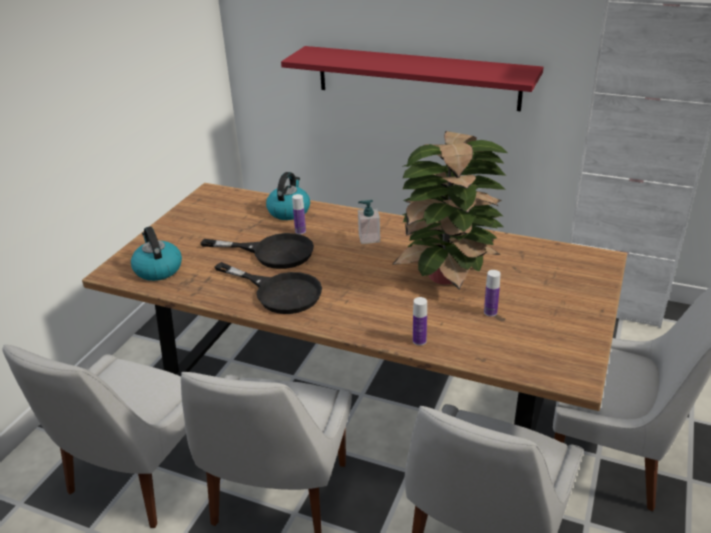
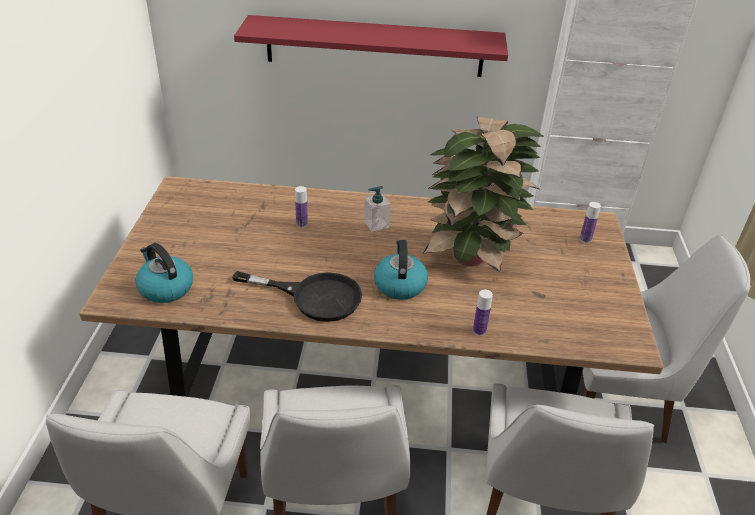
camera: 20 degrees left, 5 degrees up
black frying pan [200,233,314,269] -> none
kettle [266,172,310,220] -> kettle moved to [374,240,428,300]
bottle [484,270,501,317] -> bottle moved to [580,202,601,243]

